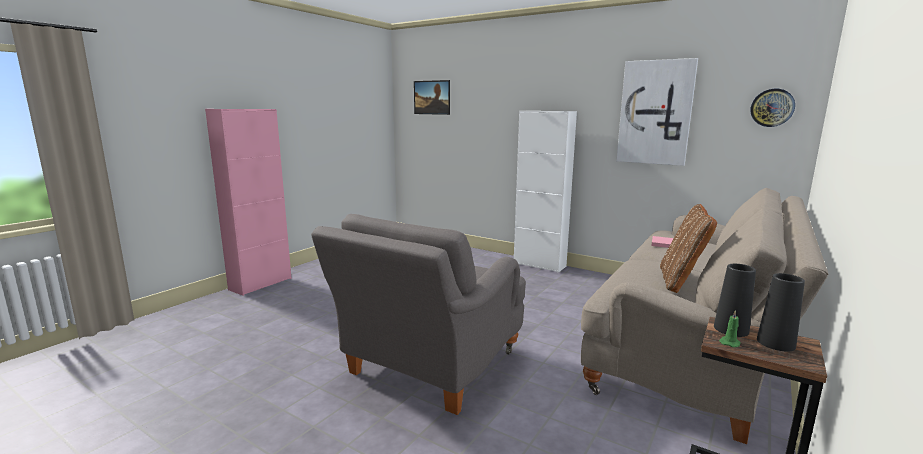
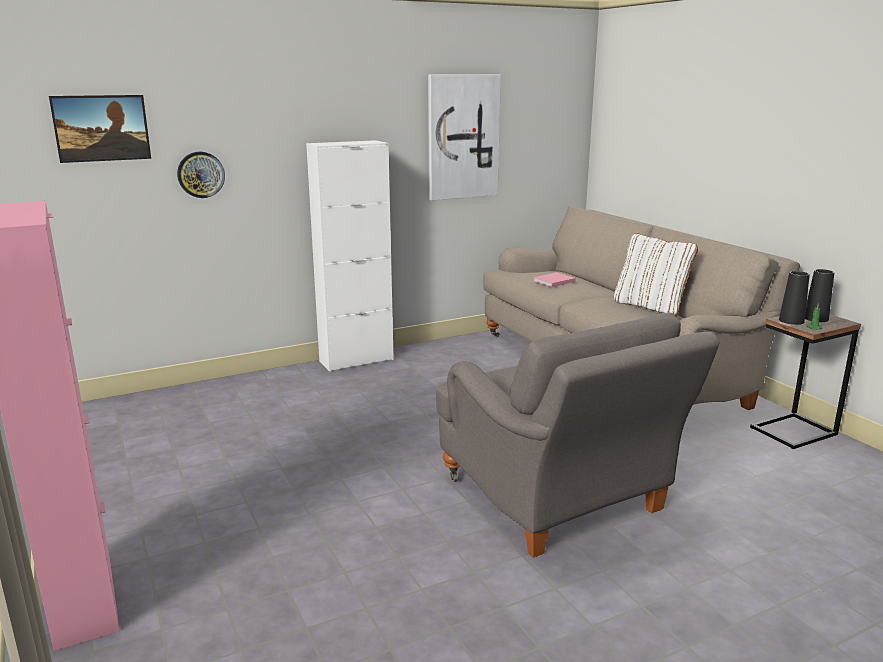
camera: 60 degrees left, 5 degrees up
brown pillow [660,204,717,293] -> white pillow [614,233,698,317]
wall clock [750,89,795,127] -> wall clock moved to [177,152,225,198]

